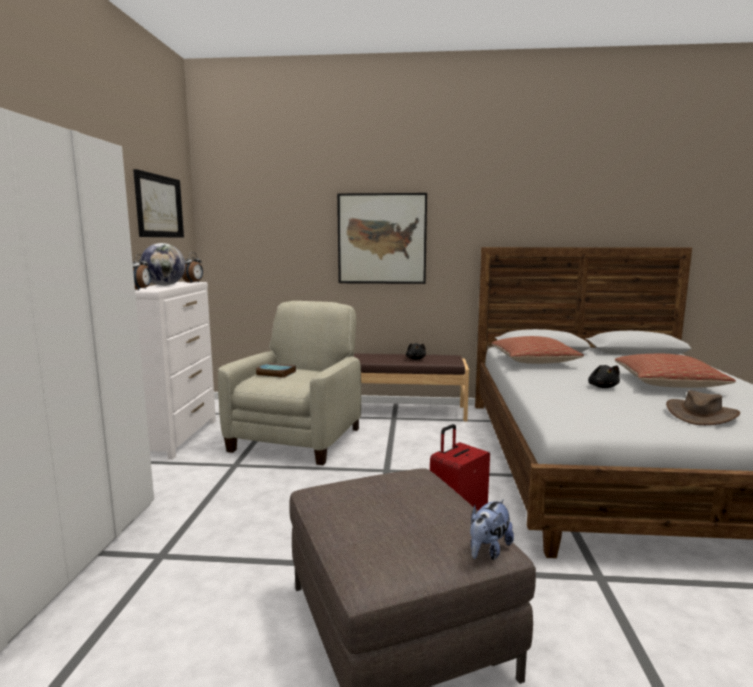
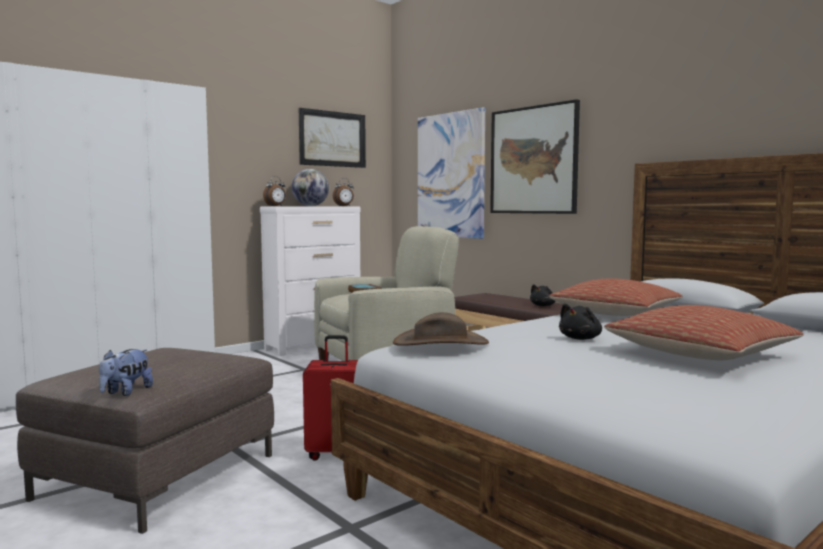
camera: 45 degrees right, 5 degrees down
plush toy [470,499,514,560] -> plush toy turned 60 degrees counterclockwise [99,349,153,396]
brown hat [666,390,740,425] -> brown hat moved to [393,312,489,346]
none -> picture [418,108,485,239]

